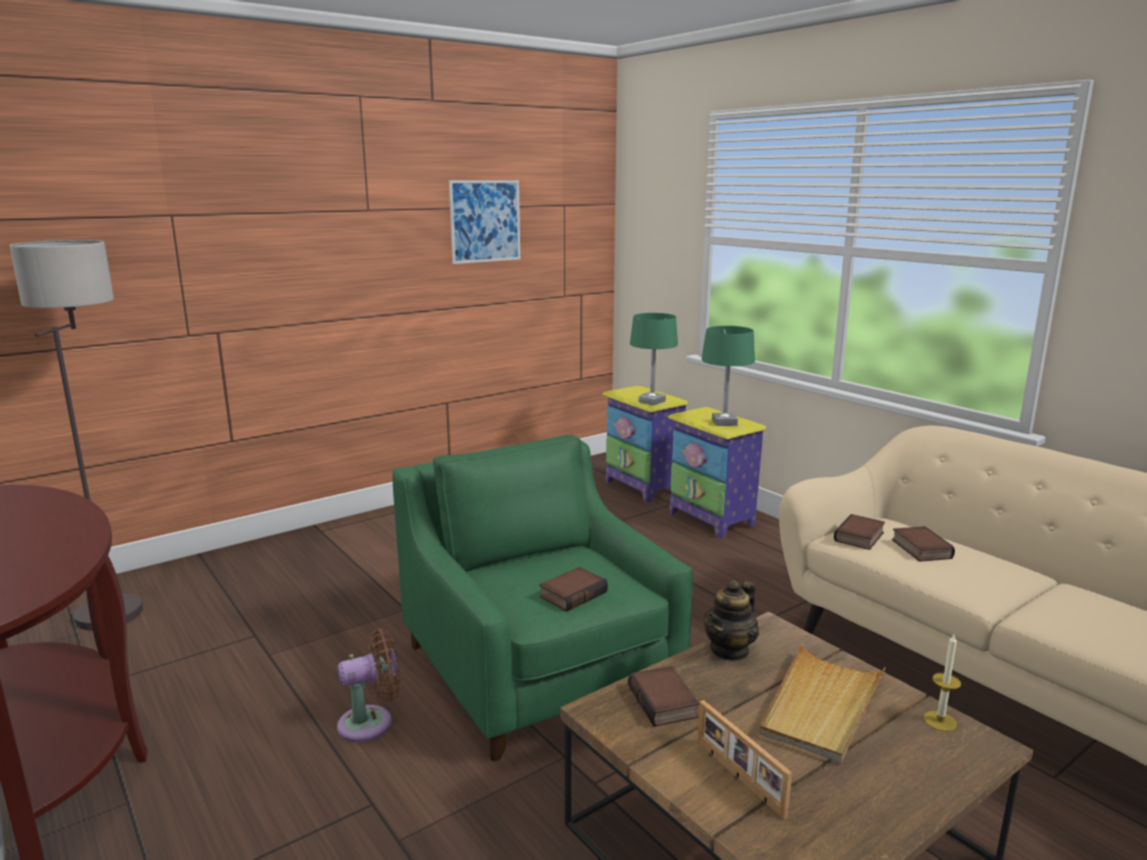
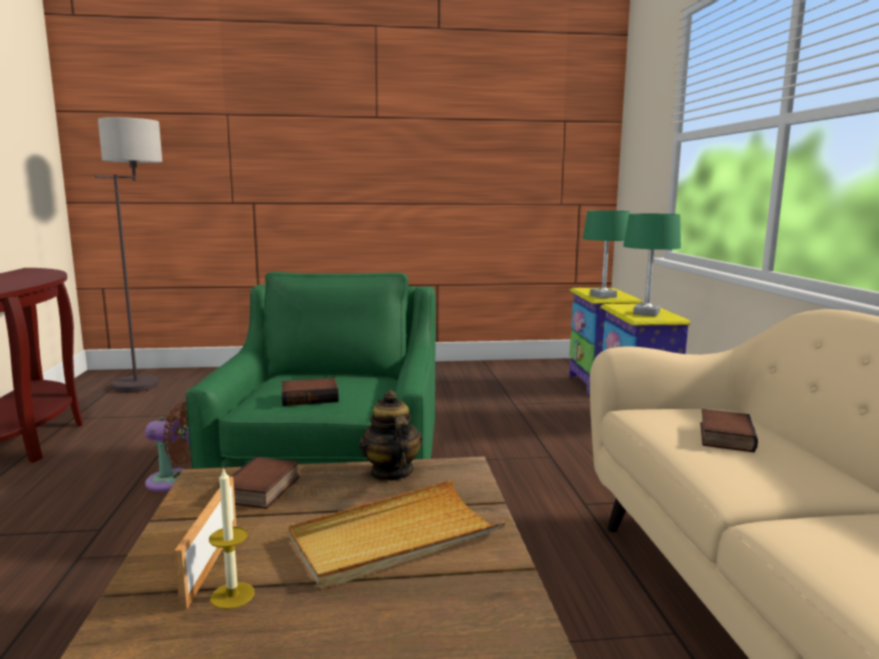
camera: 30 degrees right, 5 degrees down
picture [449,180,520,264] -> none
teapot [704,580,759,662] -> teapot turned 90 degrees clockwise [359,390,423,481]
book [834,514,885,550] -> none
candle [924,634,961,731] -> candle moved to [209,467,255,609]

